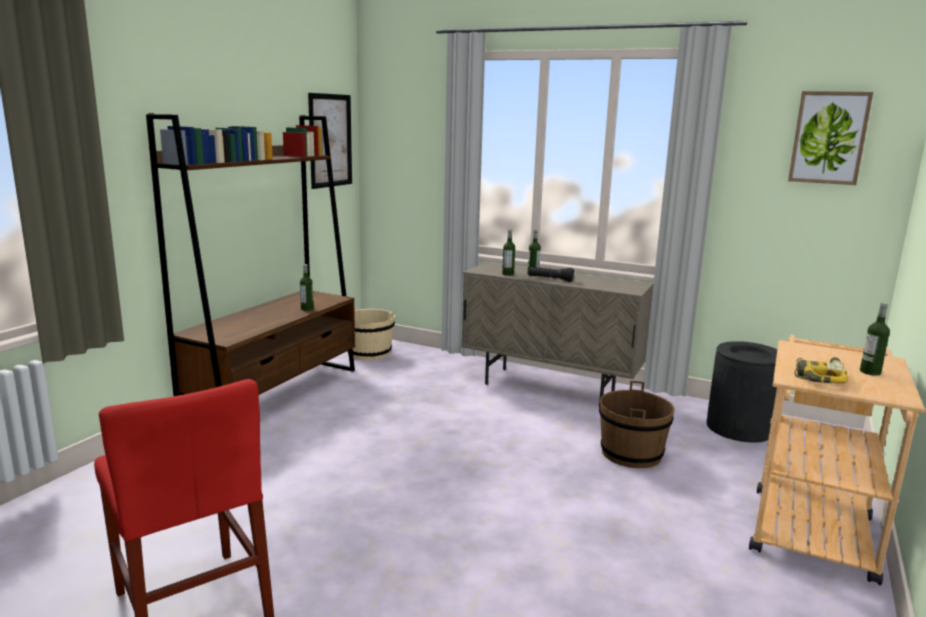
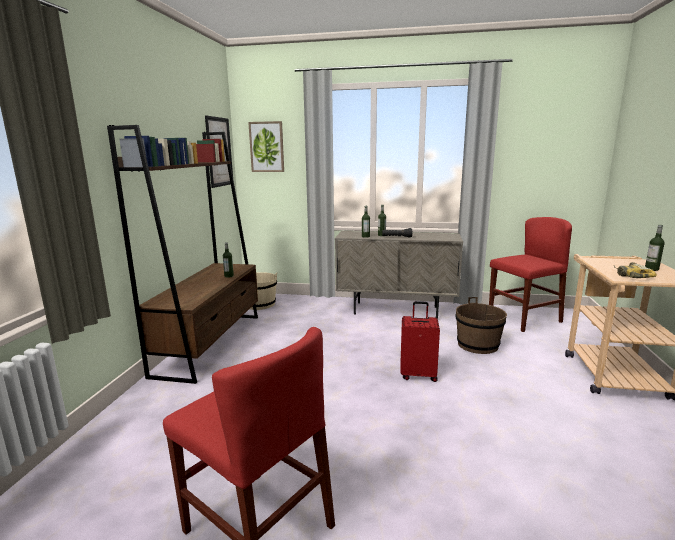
camera: 15 degrees left, 0 degrees up
black trash can [707,341,777,443] -> red chair [489,217,572,332]
picture [788,91,873,185] -> picture moved to [248,121,284,172]
none -> red suitcase [400,301,440,382]

